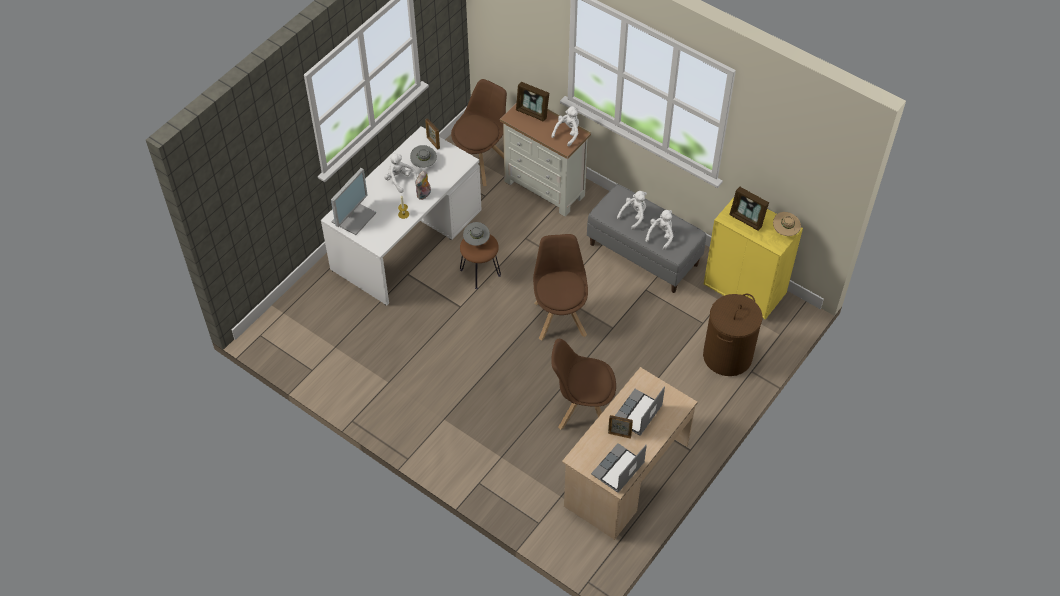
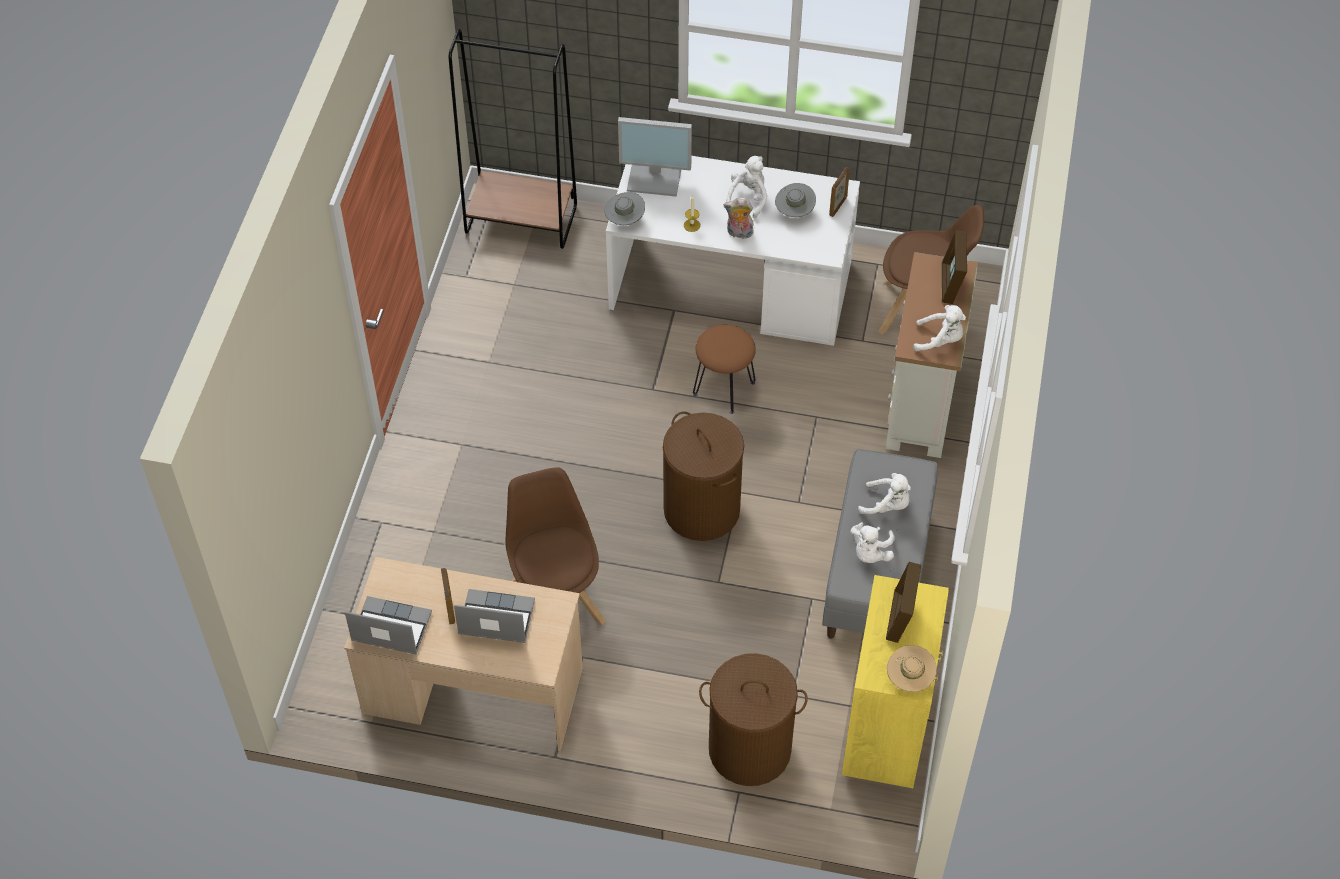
camera: 65 degrees right, 0 degrees up
grey hat [463,222,490,246] -> grey hat moved to [604,192,645,225]
brown chair [533,234,588,341] -> brown laundry basket [663,411,744,541]
white plush toy [645,210,673,250] -> white plush toy turned 105 degrees clockwise [851,522,895,563]
none -> clothes rack [449,29,577,249]

